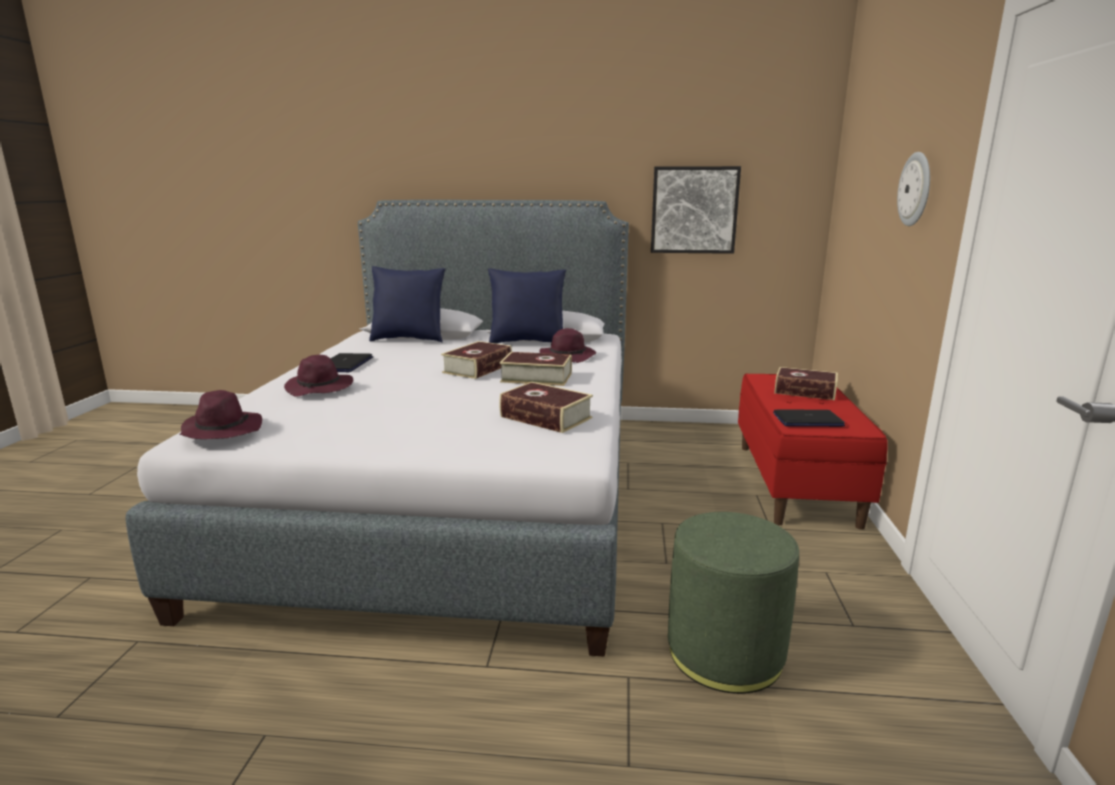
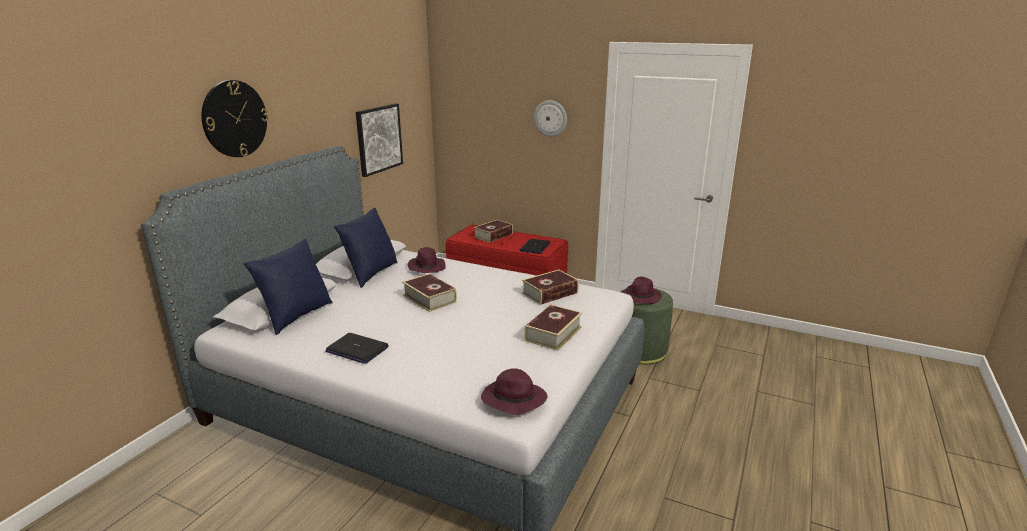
camera: 70 degrees left, 5 degrees up
purple hat [284,355,353,397] -> purple hat moved to [621,276,662,304]
book [499,352,572,386] -> book moved to [524,305,582,351]
none -> wall clock [201,80,268,157]

